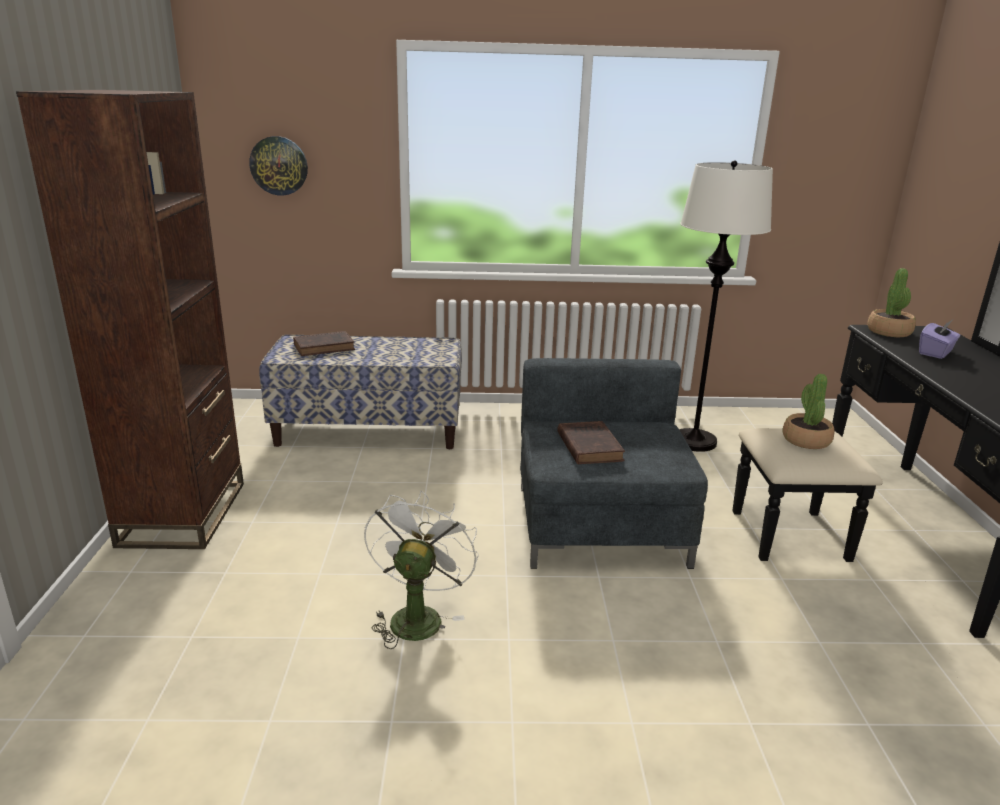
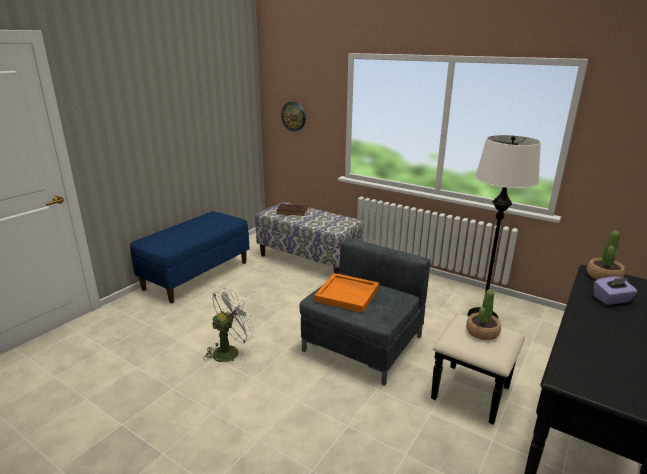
camera: 35 degrees right, 0 degrees up
brown bookcase [16,90,244,549] -> blue bench [130,211,250,303]
brown book [558,421,625,464] -> orange tray [314,273,379,313]

